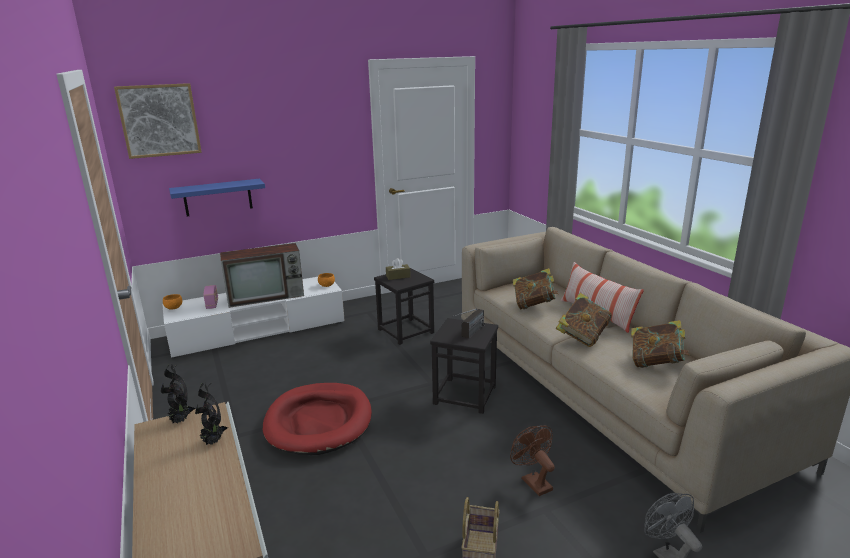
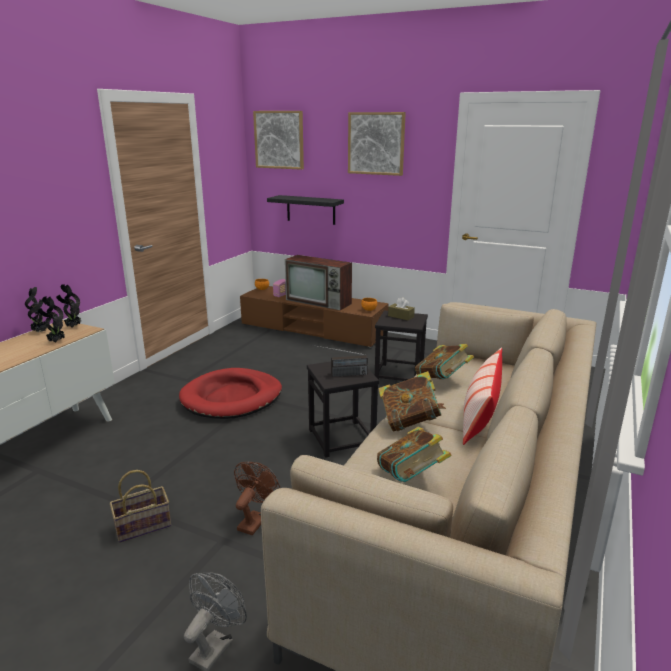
camera: 50 degrees right, 0 degrees up
white tv stand [162,277,345,359] -> brown tv stand [240,286,389,348]
blue shelf [169,179,265,217] -> black shelf [267,195,344,225]
none -> potted plant [25,287,47,332]
none -> picture [348,112,406,176]

